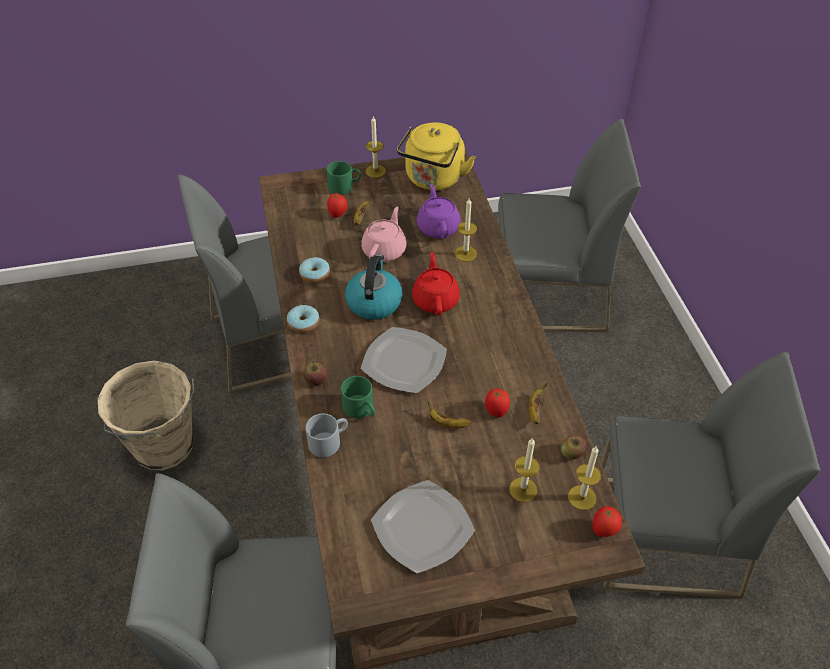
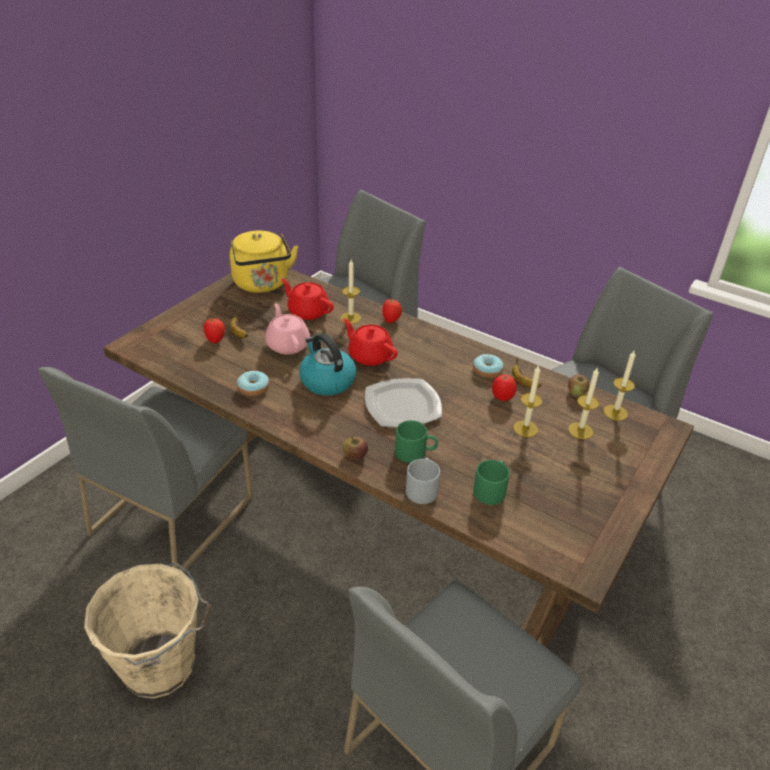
camera: 45 degrees left, 10 degrees down
donut [287,305,319,333] -> donut moved to [473,354,504,378]
green mug [327,161,361,195] -> green mug moved to [473,460,510,505]
candle [366,116,386,178] -> candle moved to [513,365,542,437]
plate [371,480,475,573] -> none
purple teapot [417,183,461,239] -> red teapot [281,278,334,320]
banana [427,401,472,429] -> none
tomato [592,506,622,537] -> tomato moved to [382,299,402,323]

